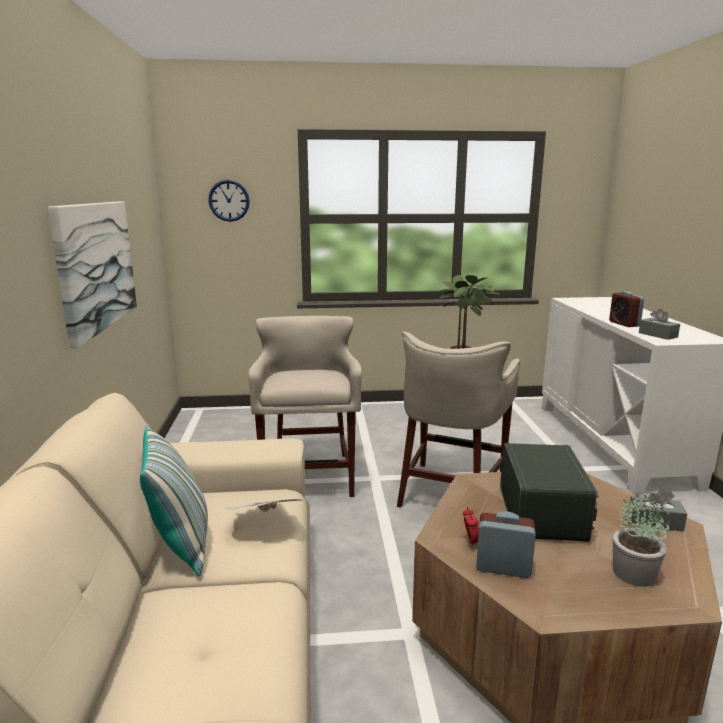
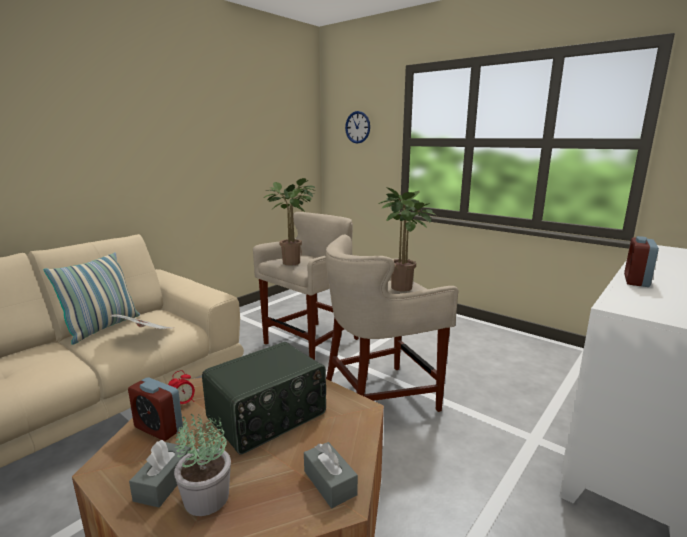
camera: 45 degrees right, 0 degrees up
picture [48,201,137,348] -> none
alarm clock [476,511,536,578] -> alarm clock turned 150 degrees clockwise [128,377,183,441]
grey tissue box [639,309,680,340] -> grey tissue box moved to [129,440,191,507]
none -> potted plant [264,178,315,265]

